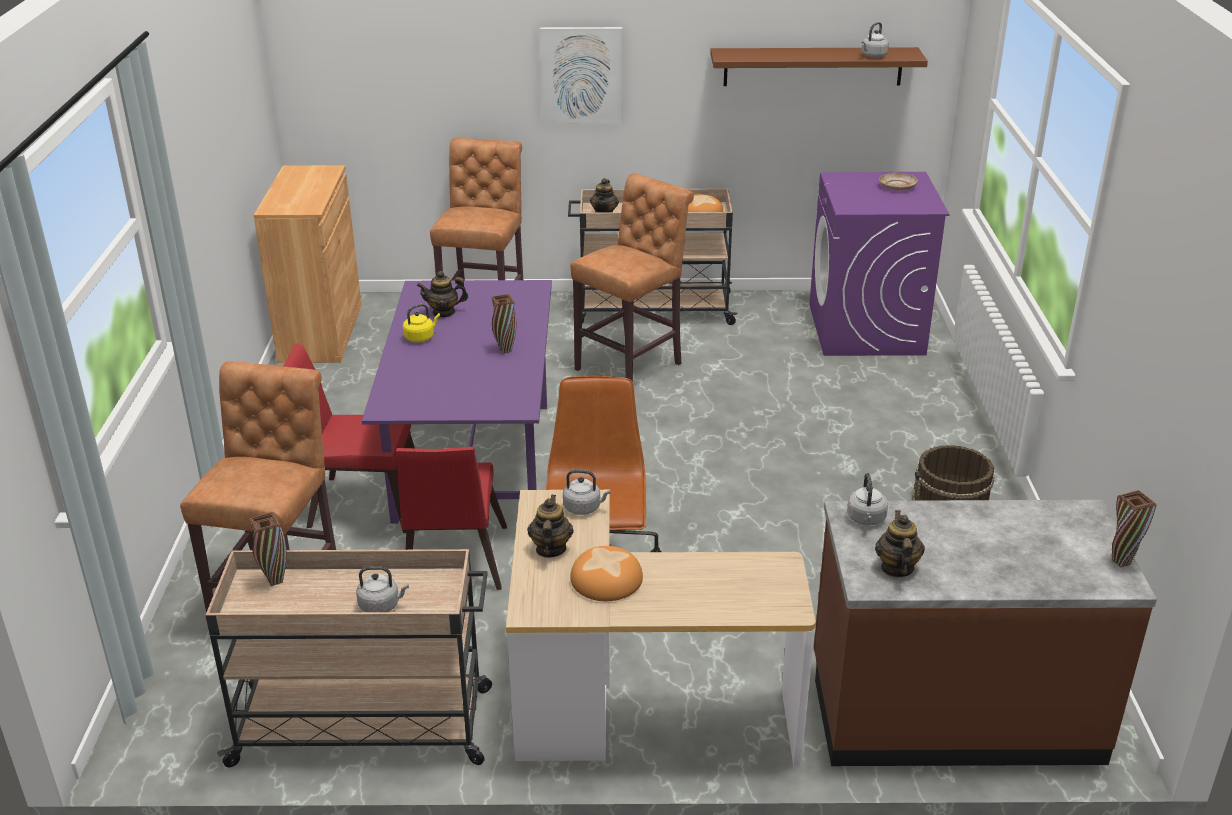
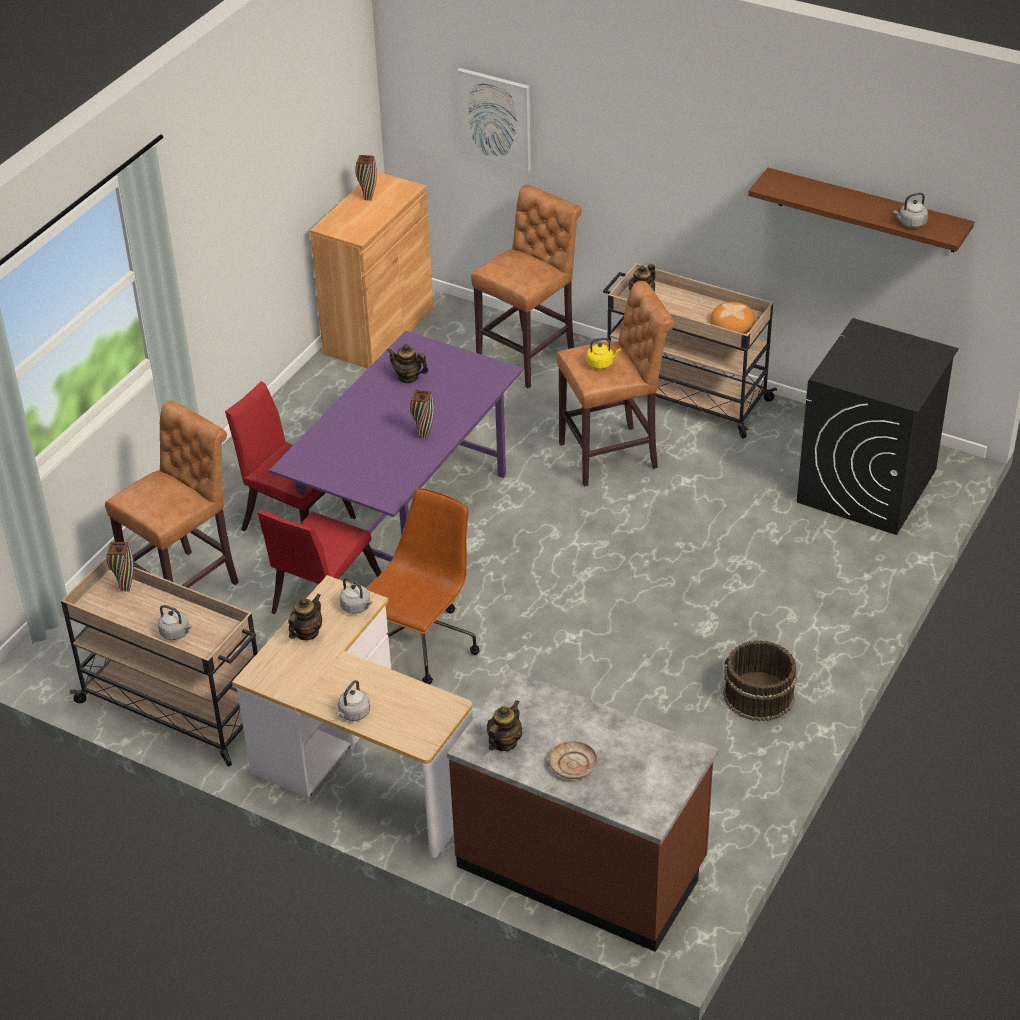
camera: 30 degrees right, 10 degrees up
yellow kettle [403,304,440,342] -> yellow kettle moved to [587,338,621,369]
picture [540,27,622,124] -> picture moved to [457,68,531,171]
bread [570,546,643,601] -> none
purple washing machine [809,172,950,356] -> black washing machine [797,318,959,535]
grey kettle [847,473,888,526] -> grey kettle moved to [336,680,370,721]
beige plate [879,173,918,190] -> beige plate moved to [549,741,597,779]
brown vase [1112,490,1157,567] -> brown vase moved to [355,155,377,200]

